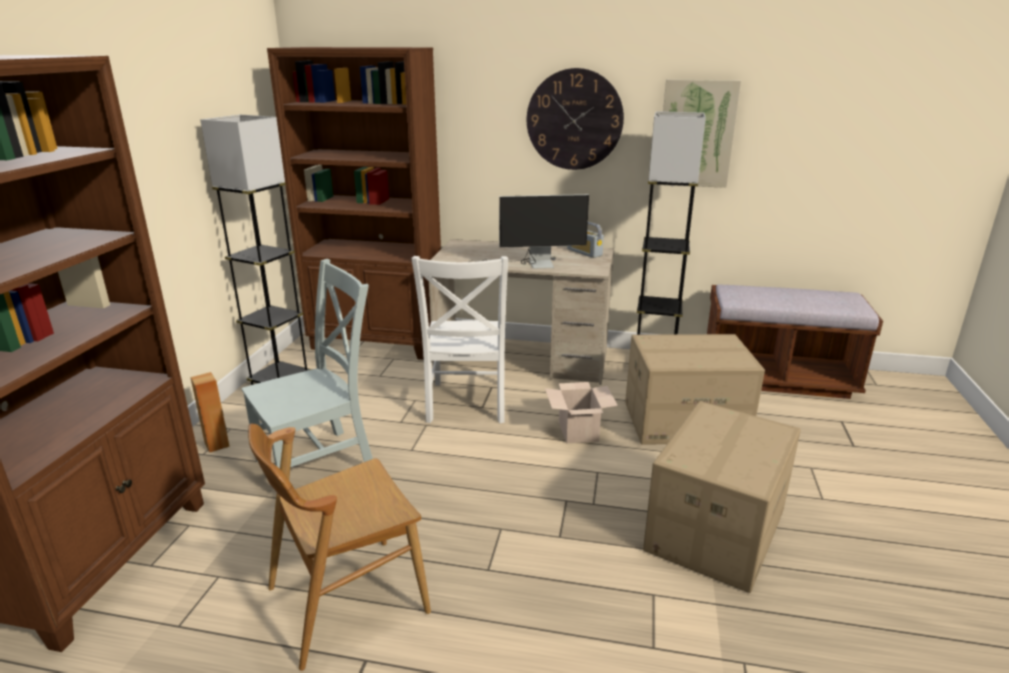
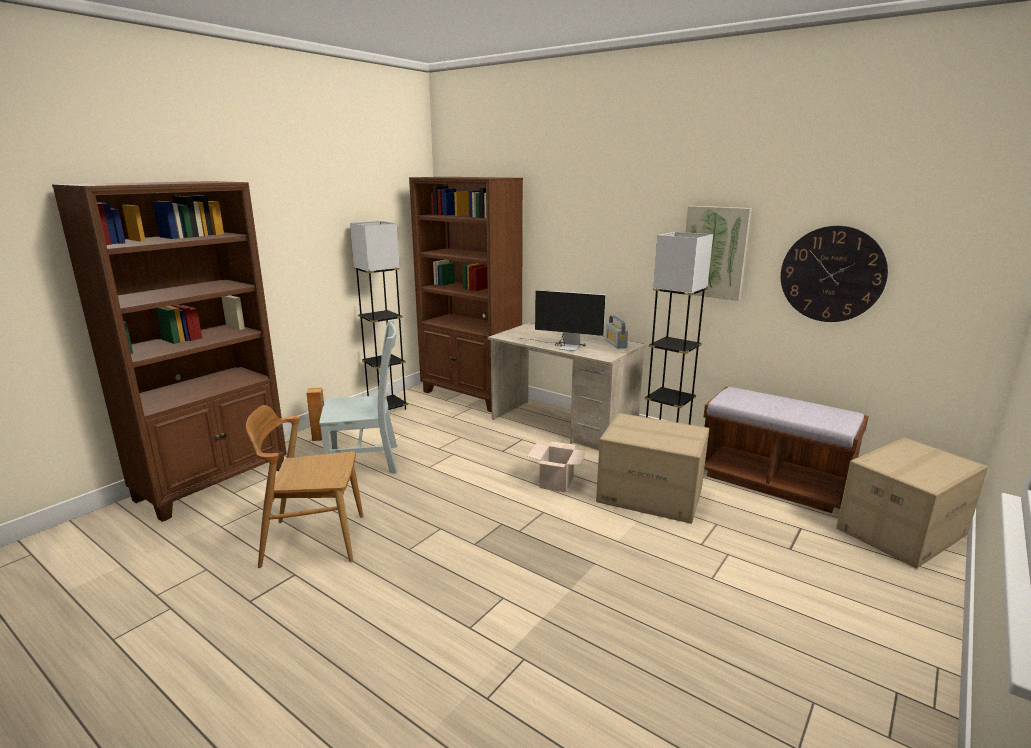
camera: 25 degrees right, 5 degrees down
white chair [411,256,508,423] -> none
wall clock [527,68,624,170] -> wall clock moved to [781,226,888,322]
cardboard box [643,401,801,593] -> cardboard box moved to [836,437,988,568]

